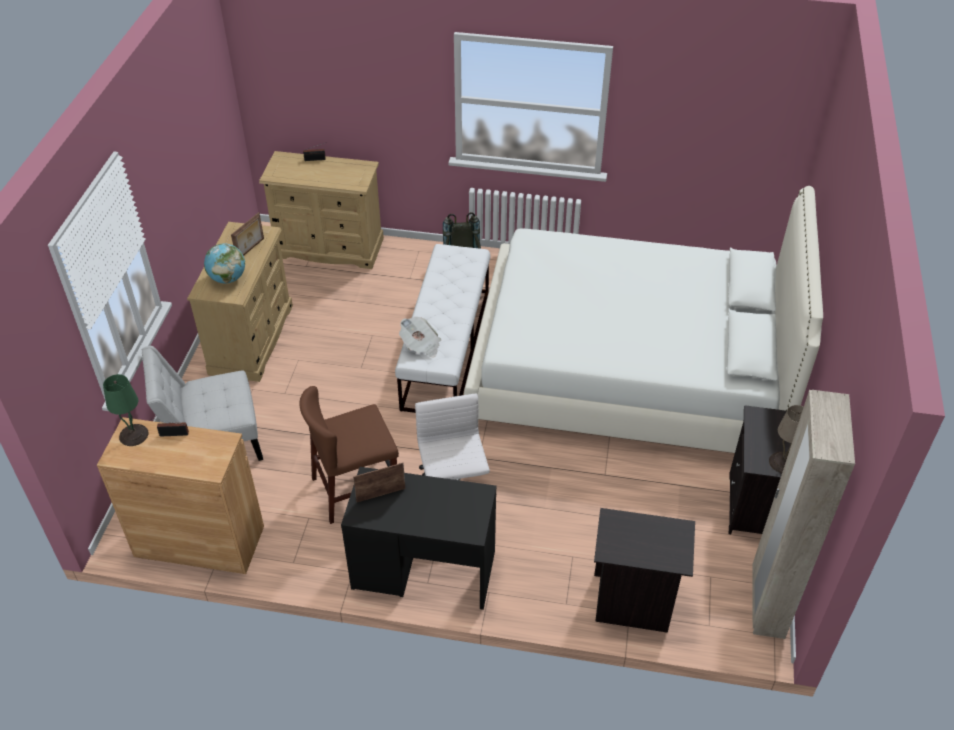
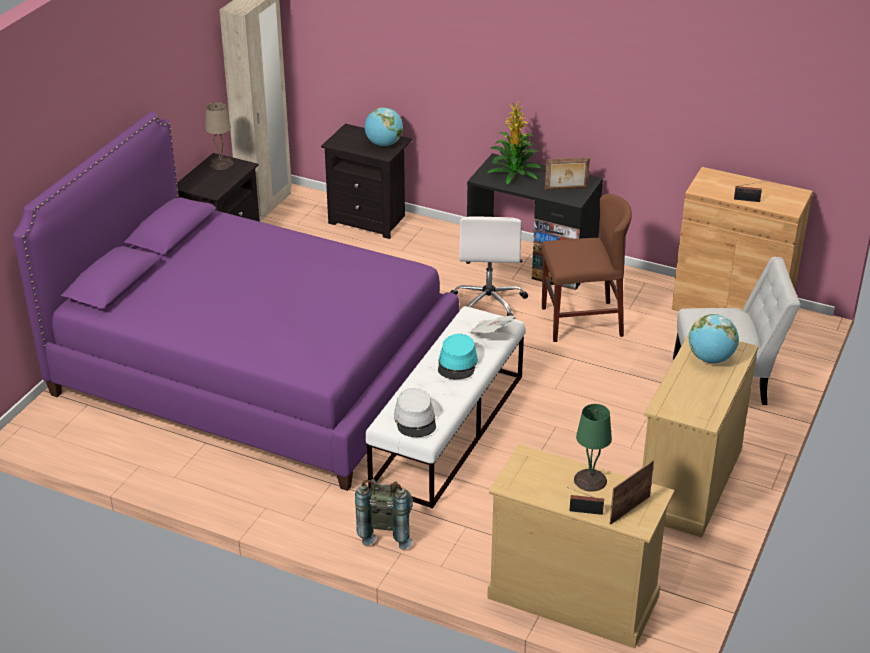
camera: 165 degrees left, 10 degrees down
green table lamp [103,374,149,446] -> green table lamp moved to [574,404,612,492]
picture frame [231,212,264,256] -> picture frame moved to [610,460,654,525]
white bed [464,186,823,453] -> purple bed [13,112,459,491]
none -> globe [365,107,403,146]
none -> grey hat [394,388,436,437]
none -> turquoise hat [438,334,478,379]
none -> potted plant [488,101,540,185]

